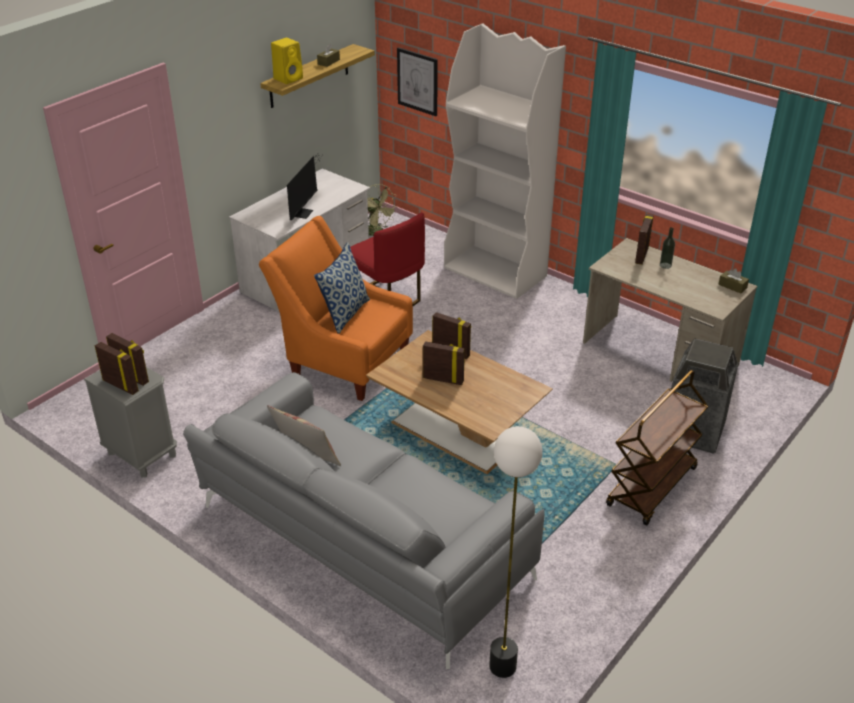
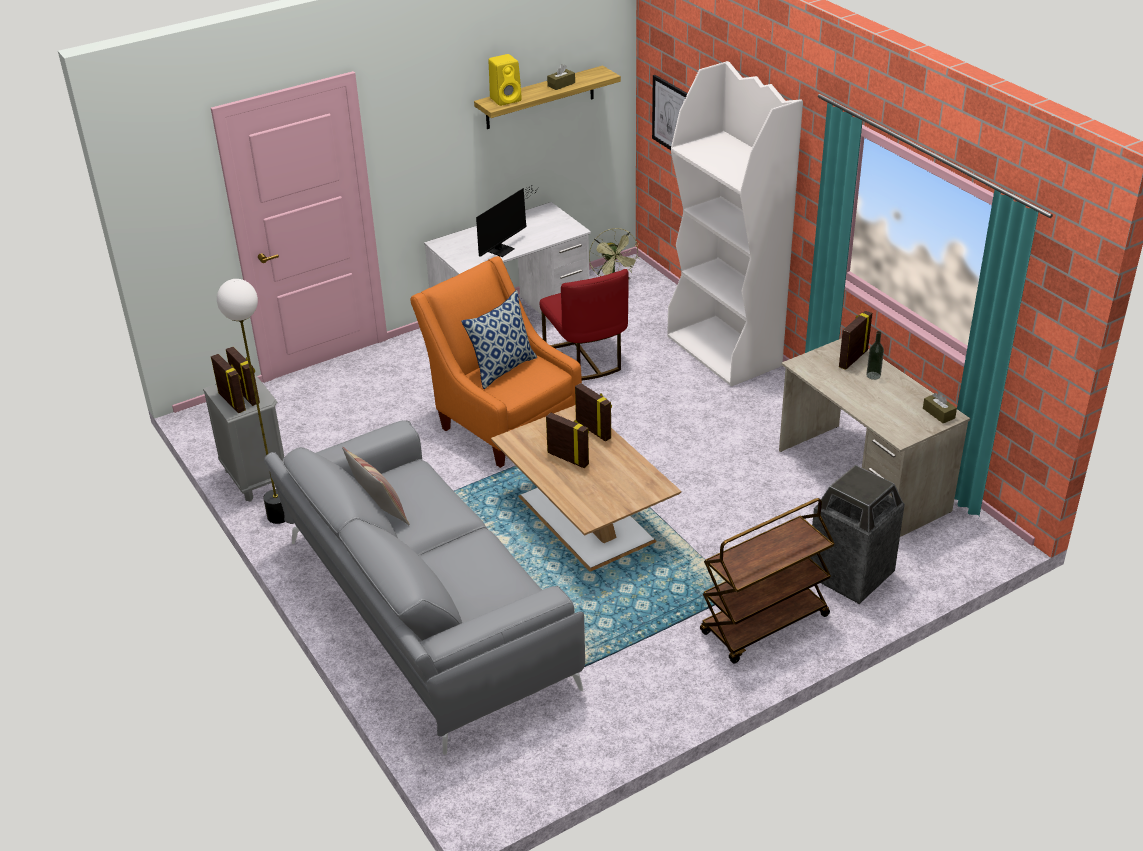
camera: 20 degrees right, 0 degrees up
floor lamp [489,426,543,678] -> floor lamp moved to [217,279,285,524]

